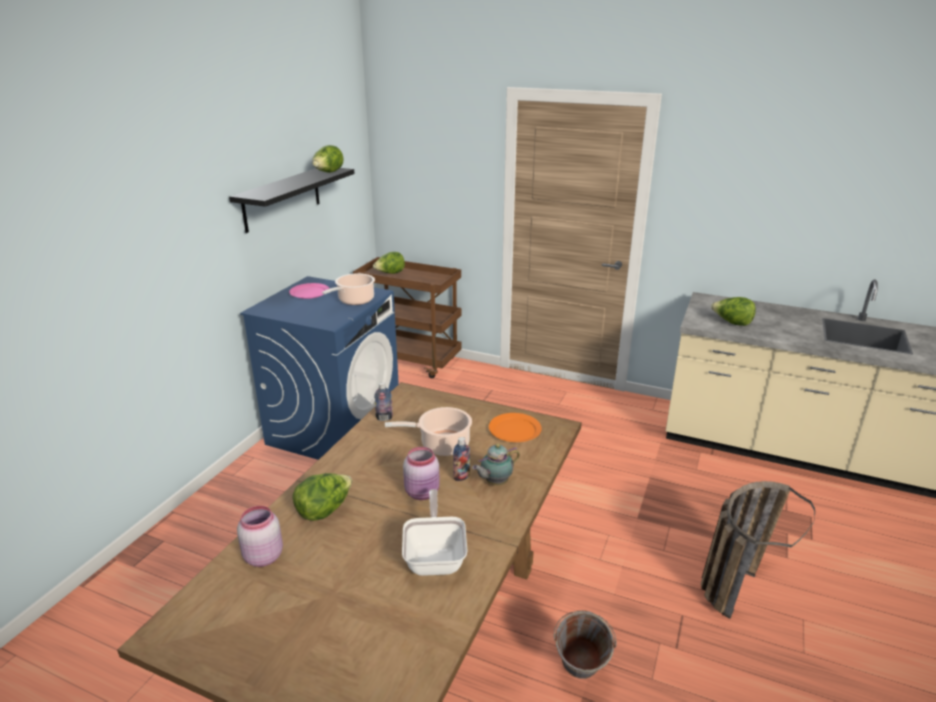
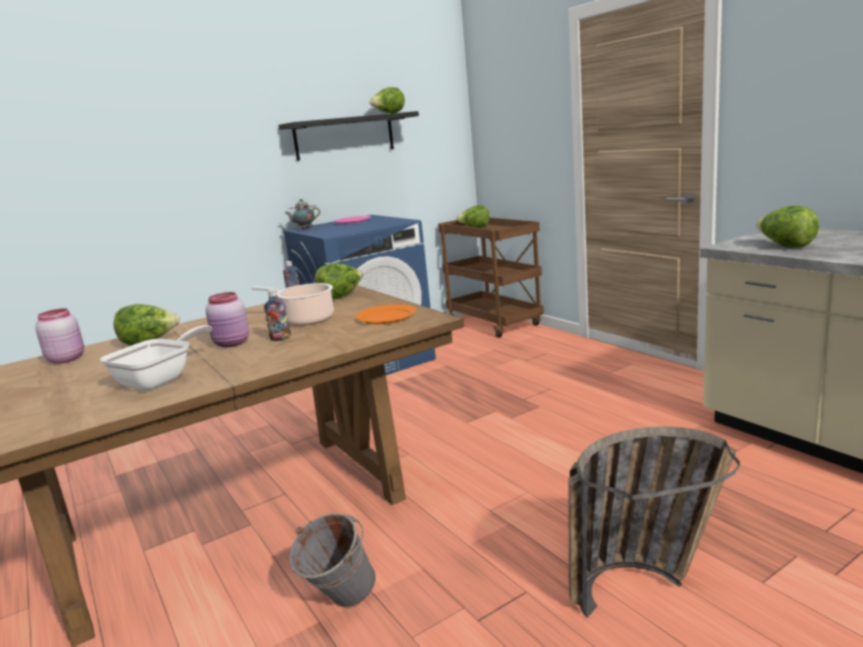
camera: 35 degrees right, 10 degrees down
cooking pot [322,273,375,305] -> none
teapot [472,443,520,485] -> teapot moved to [285,199,320,230]
none -> lettuce [314,263,363,299]

